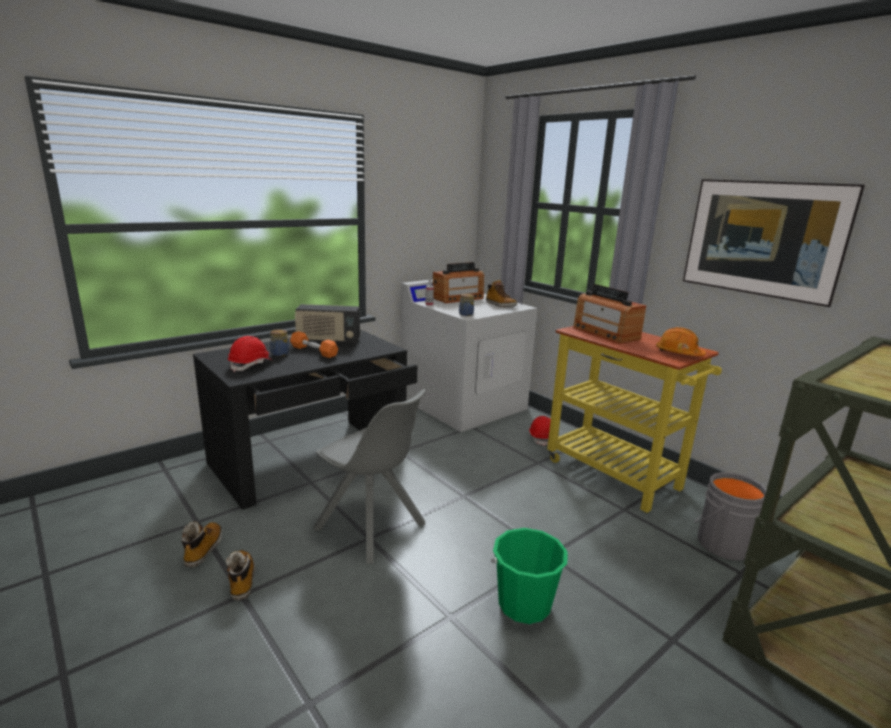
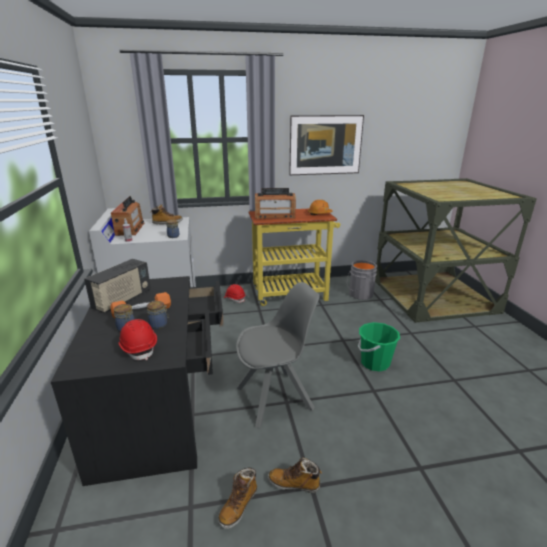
camera: 60 degrees left, 5 degrees up
boot [182,521,222,568] -> boot turned 90 degrees counterclockwise [218,468,257,529]
none -> jar [147,301,169,329]

